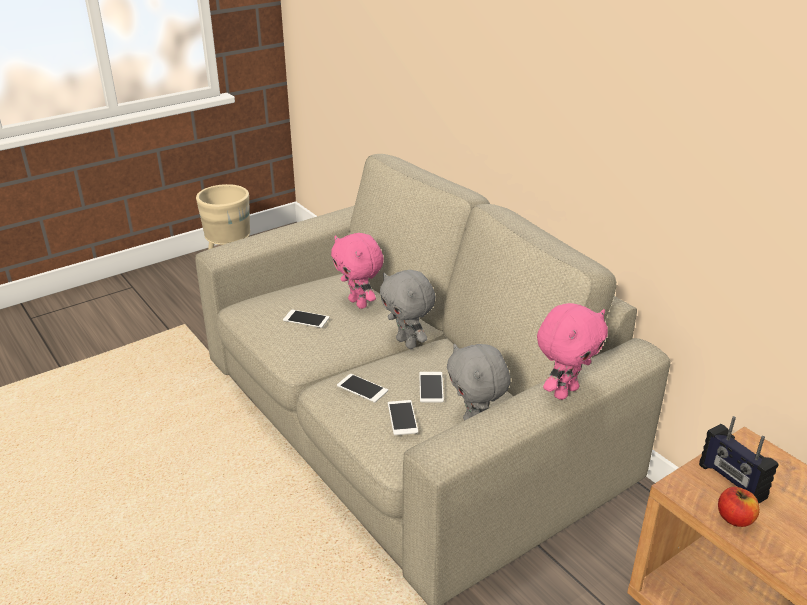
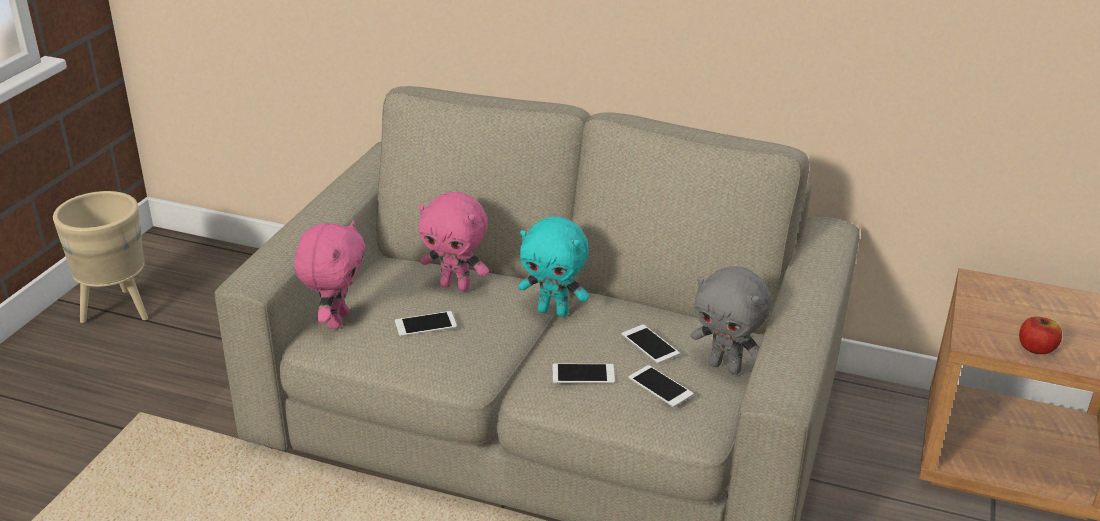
camera: 35 degrees left, 0 degrees up
grey plush toy [380,270,436,349] -> turquoise plush toy [518,216,589,317]
pink plush toy [537,303,608,400] -> pink plush toy moved to [294,220,365,329]
radio [699,416,779,503] -> none

